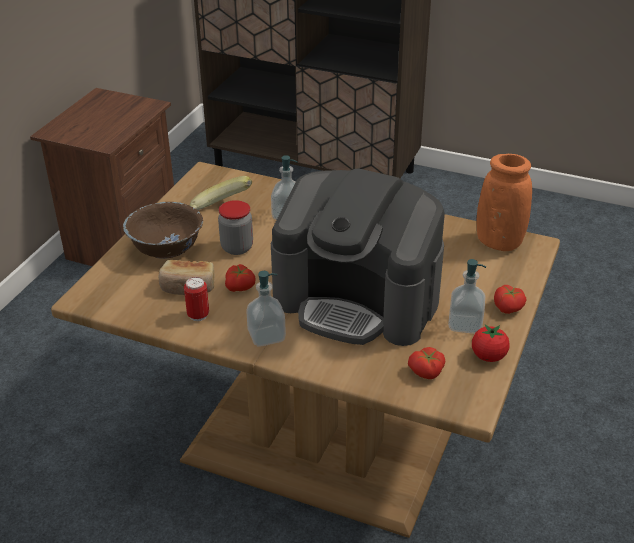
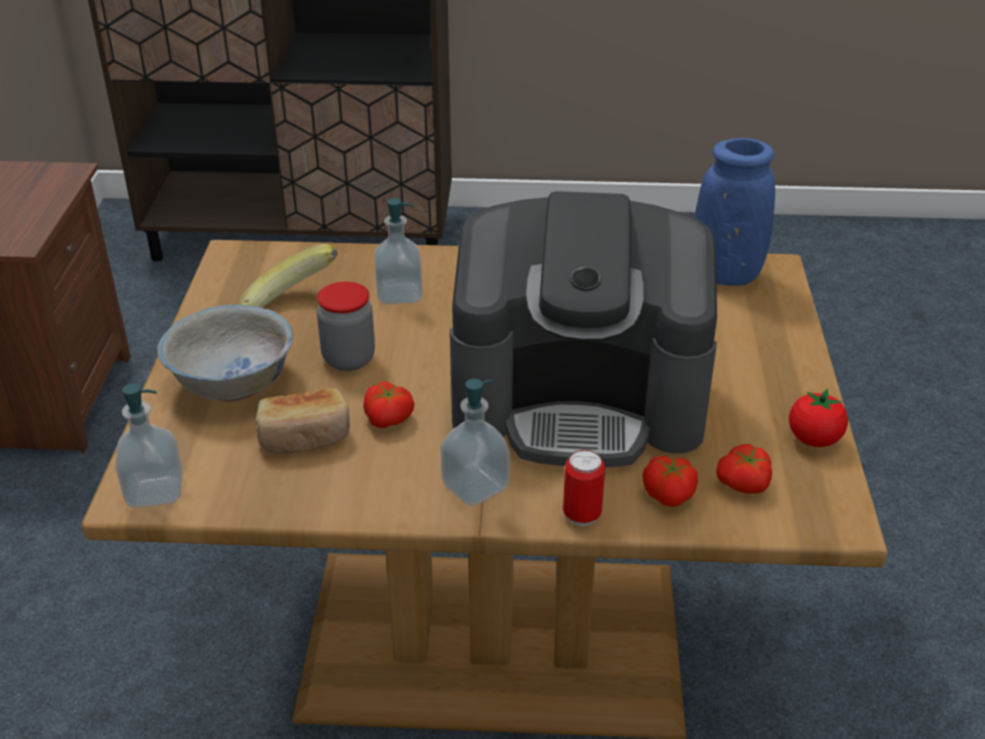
camera: 20 degrees left, 0 degrees up
brown bowl [123,202,203,259] -> white bowl [157,304,293,402]
can [184,277,209,321] -> can moved to [563,450,605,526]
soap dispenser [448,259,486,334] -> soap dispenser moved to [116,383,183,508]
orange vase [477,154,532,251] -> blue vase [694,138,775,286]
tomato [494,285,526,314] -> tomato moved to [642,456,698,507]

